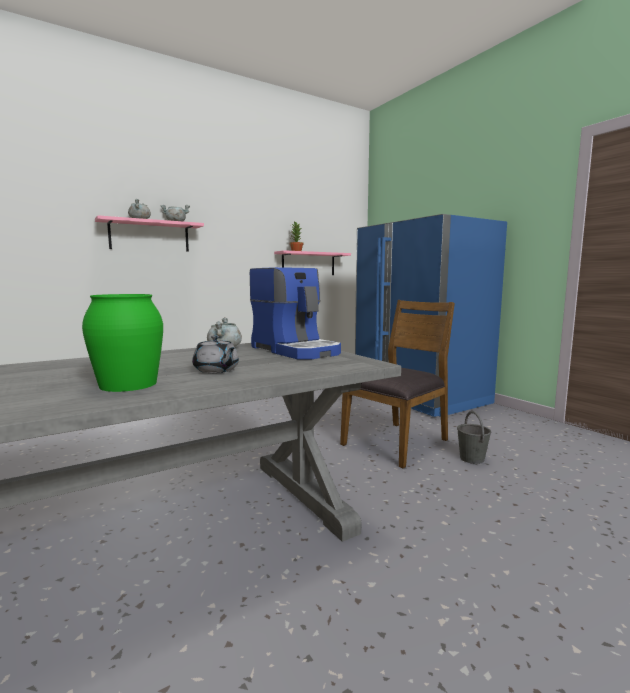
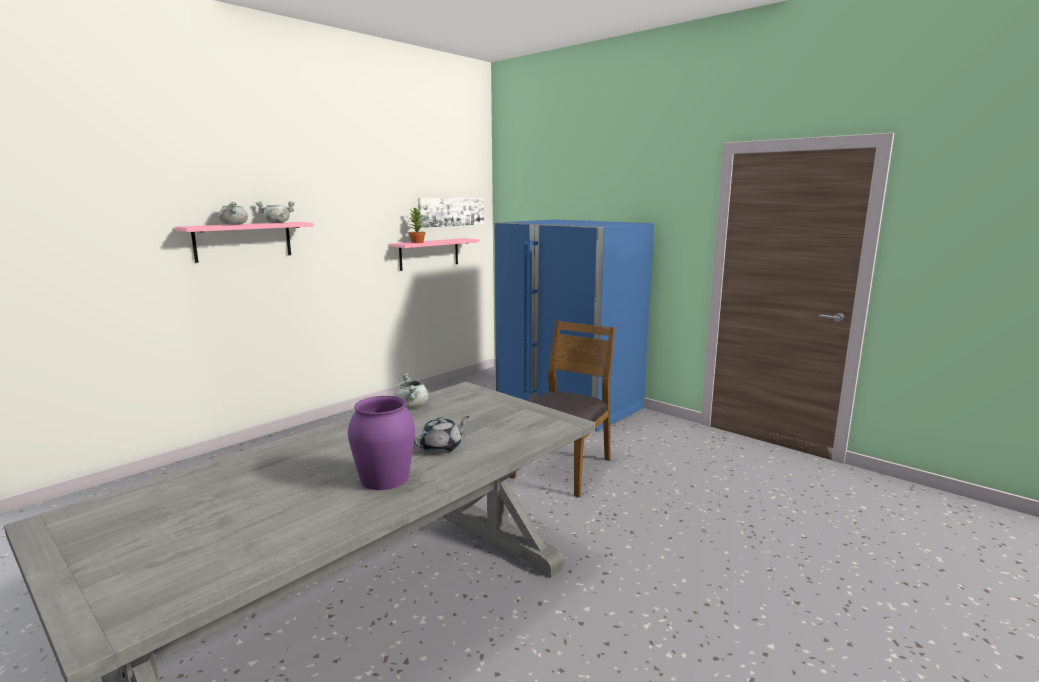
camera: 15 degrees left, 5 degrees up
green vase [82,294,163,392] -> purple vase [348,396,415,490]
grey teapot [192,335,239,373] -> grey teapot turned 75 degrees counterclockwise [414,416,469,454]
coffee machine [250,267,341,359] -> none
grey bucket [457,411,491,464] -> none
none -> picture [418,198,484,228]

